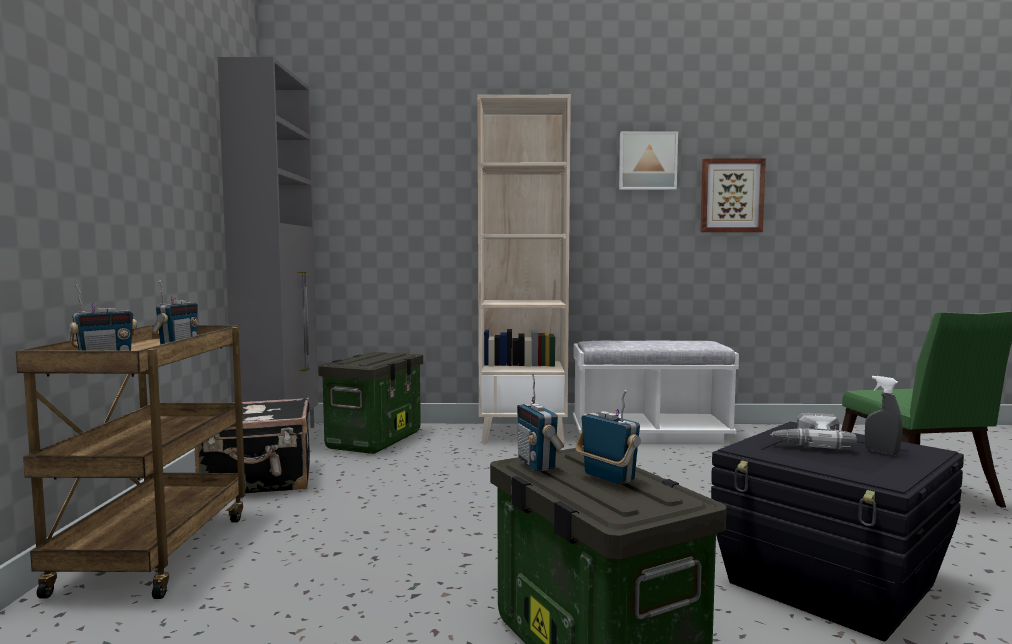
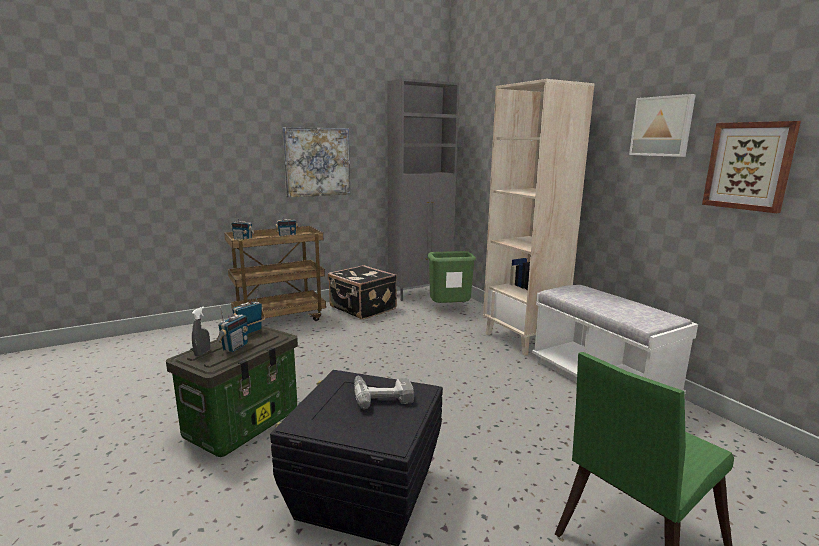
camera: 60 degrees right, 10 degrees up
storage box [318,352,423,454] -> green trash can [428,251,476,303]
grey spray bottle [865,376,902,455] -> grey spray bottle moved to [192,307,210,357]
none -> picture [282,127,350,197]

